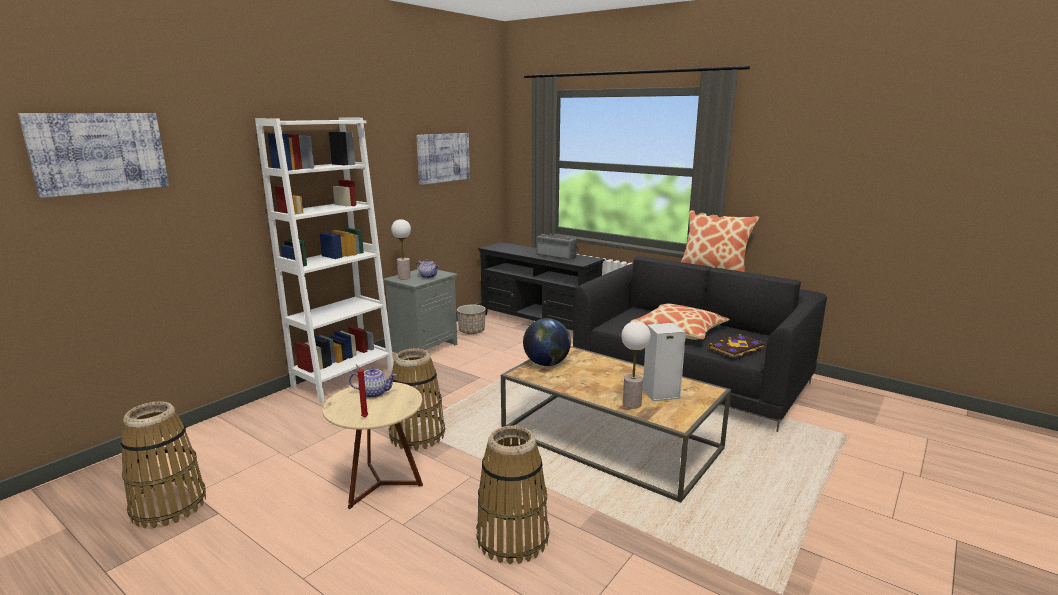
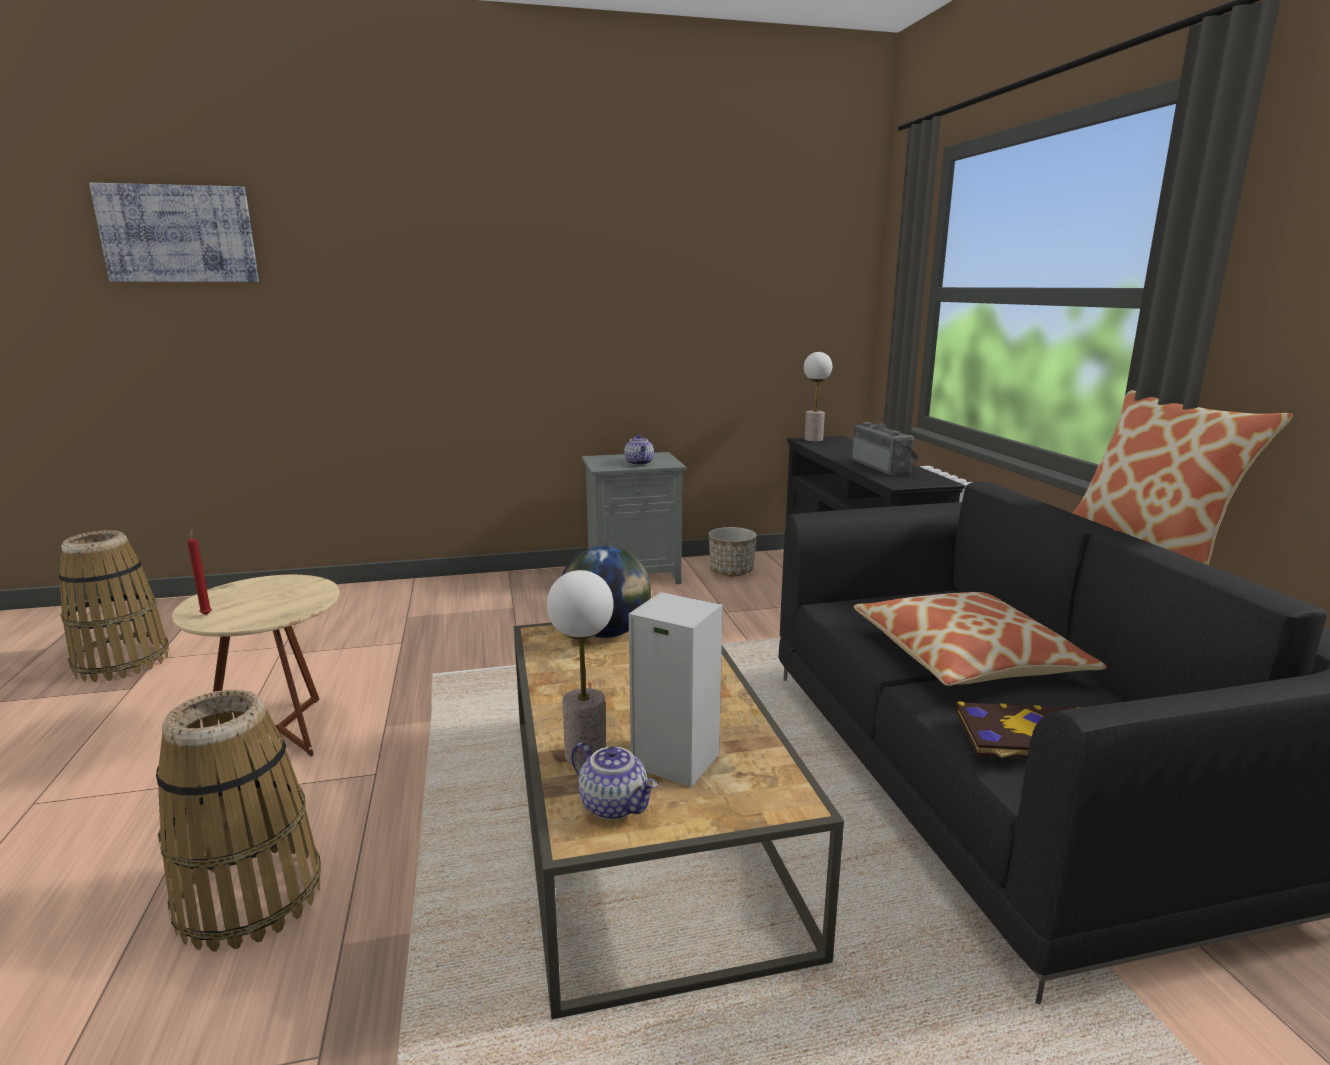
camera: 40 degrees right, 0 degrees up
white bookcase [255,117,394,403] -> none
teapot [349,368,397,398] -> teapot moved to [571,742,658,820]
basket [389,348,445,450] -> none
table lamp [391,219,411,279] -> table lamp moved to [804,352,832,442]
picture [416,133,470,185] -> none

